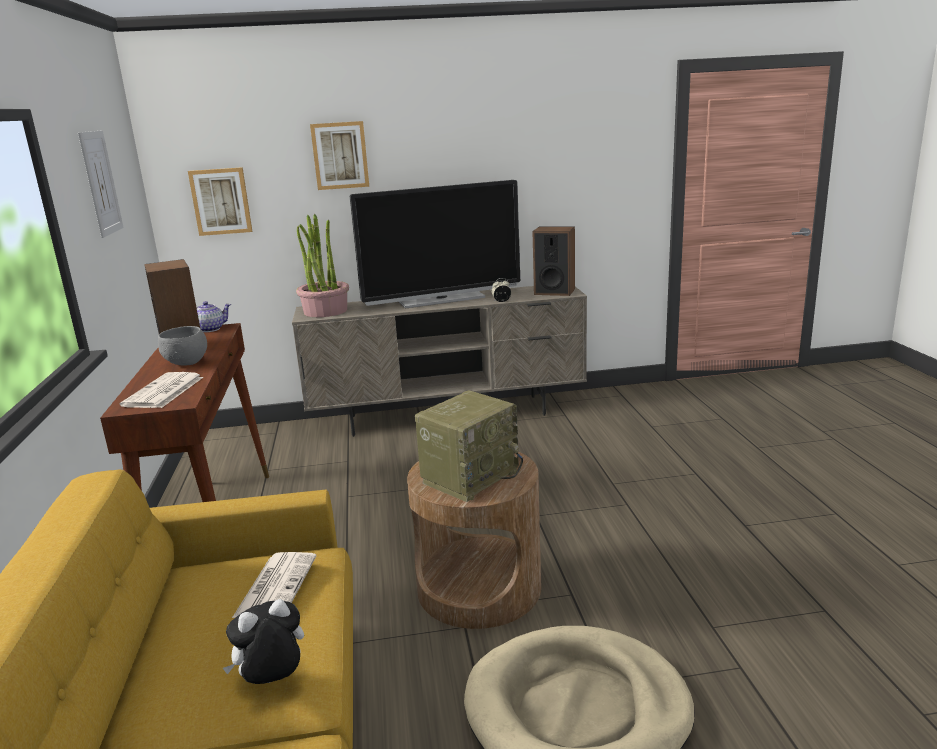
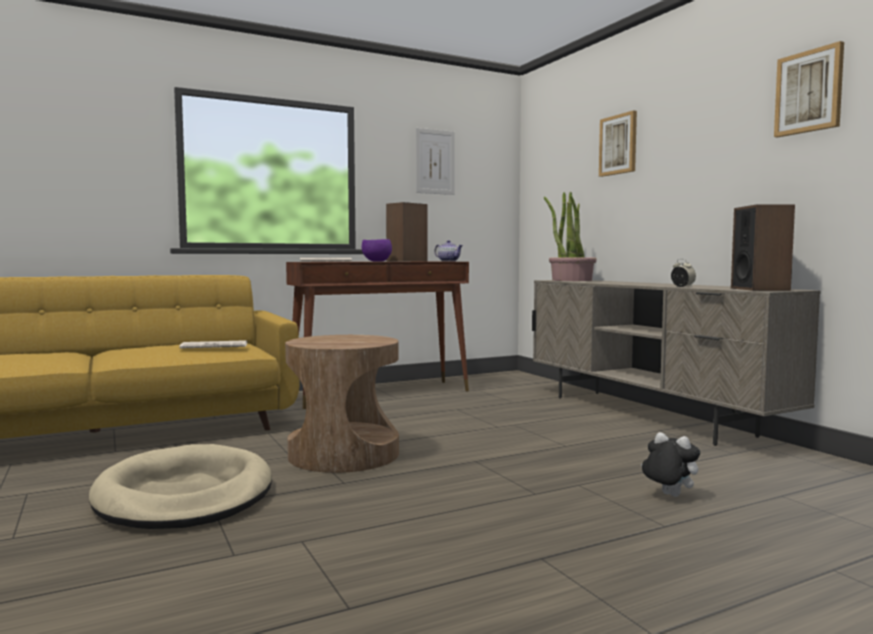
camera: 70 degrees right, 15 degrees down
grey bowl [158,326,207,366] -> purple bowl [362,239,392,262]
picture [188,167,252,236] -> picture moved to [774,41,844,137]
plush toy [223,599,304,684] -> plush toy moved to [641,432,700,497]
television [350,180,520,309] -> none
radio [415,390,523,502] -> none

